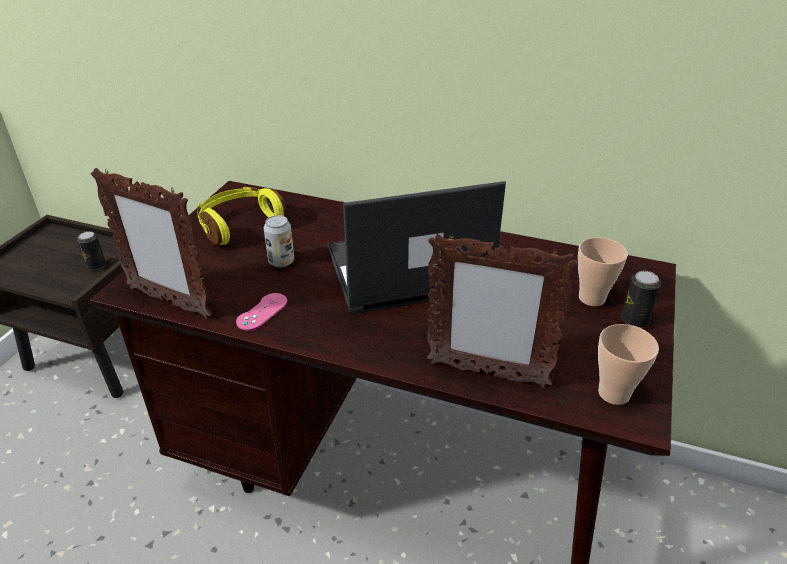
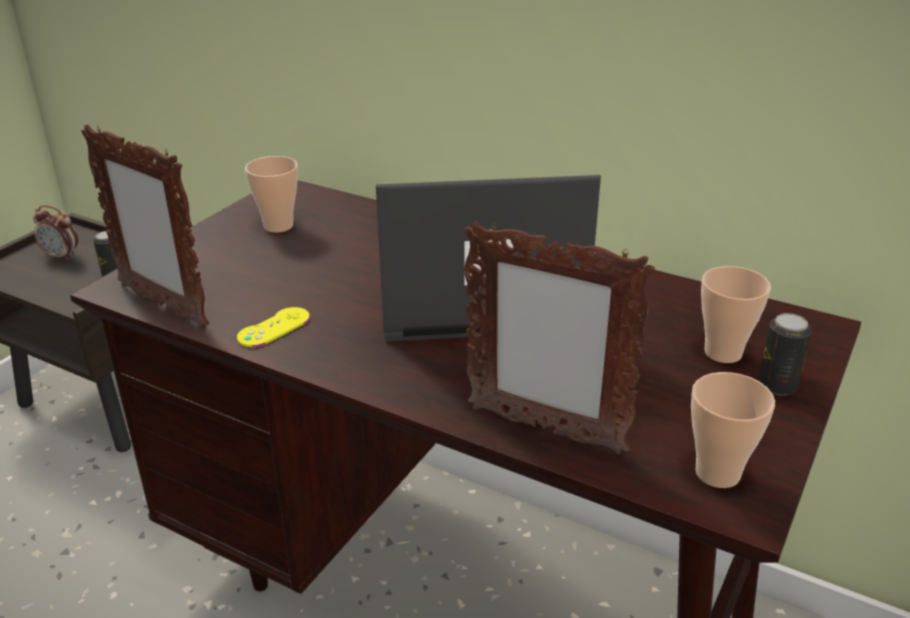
camera: 10 degrees right, 5 degrees down
yellow headphones [197,187,287,245] -> cup [245,156,298,233]
pink game controller [236,293,288,331] -> yellow game controller [237,307,310,347]
can [264,215,294,267] -> none
none -> alarm clock [33,205,78,261]

